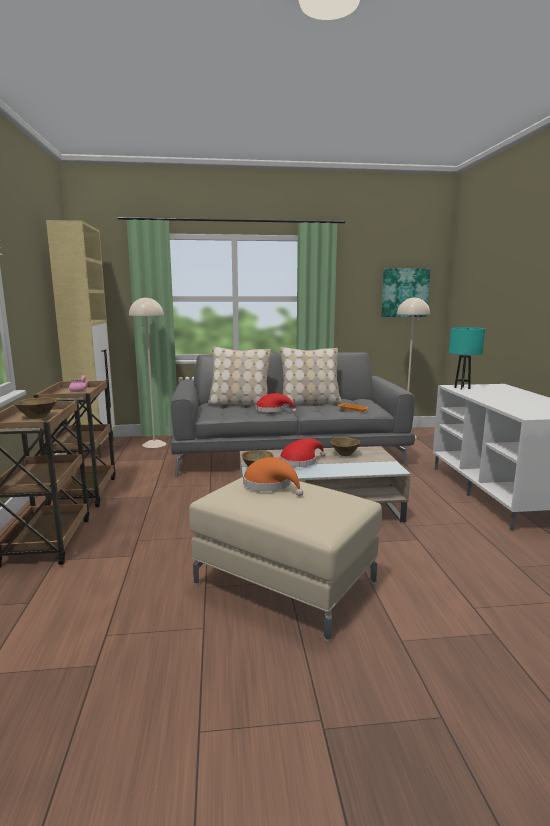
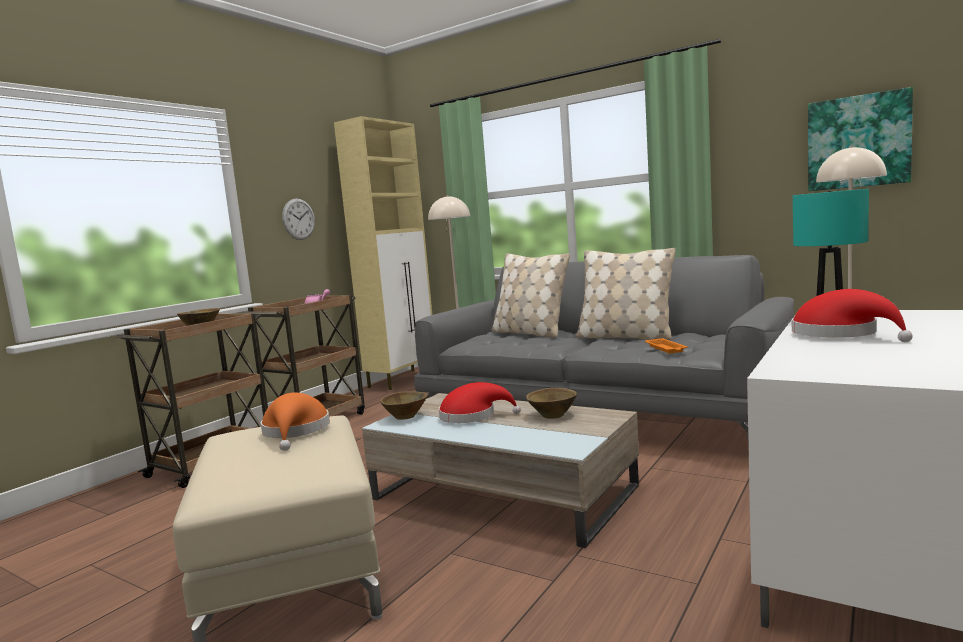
camera: 40 degrees right, 5 degrees down
red hat [255,393,297,413] -> red hat moved to [792,289,913,342]
none -> wall clock [282,198,315,240]

